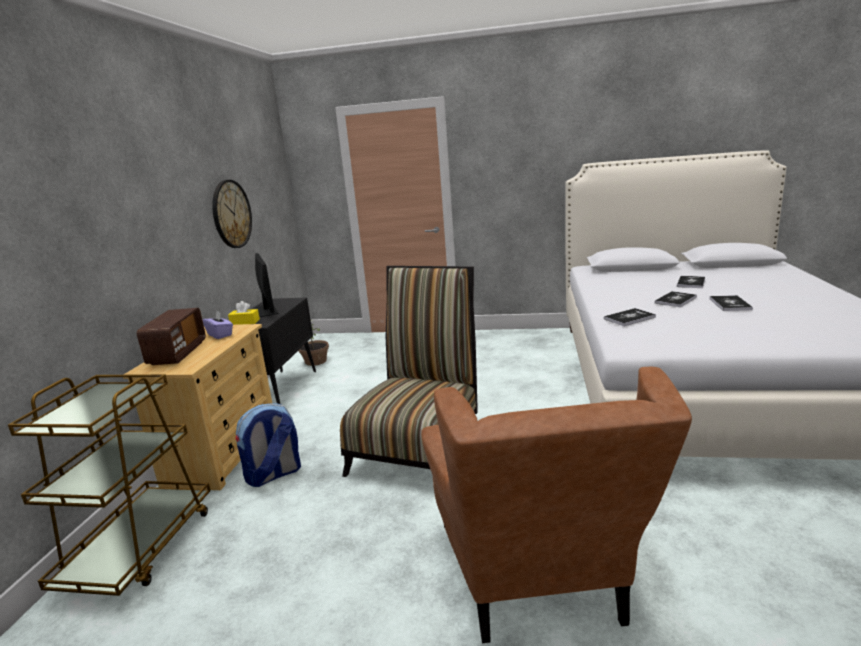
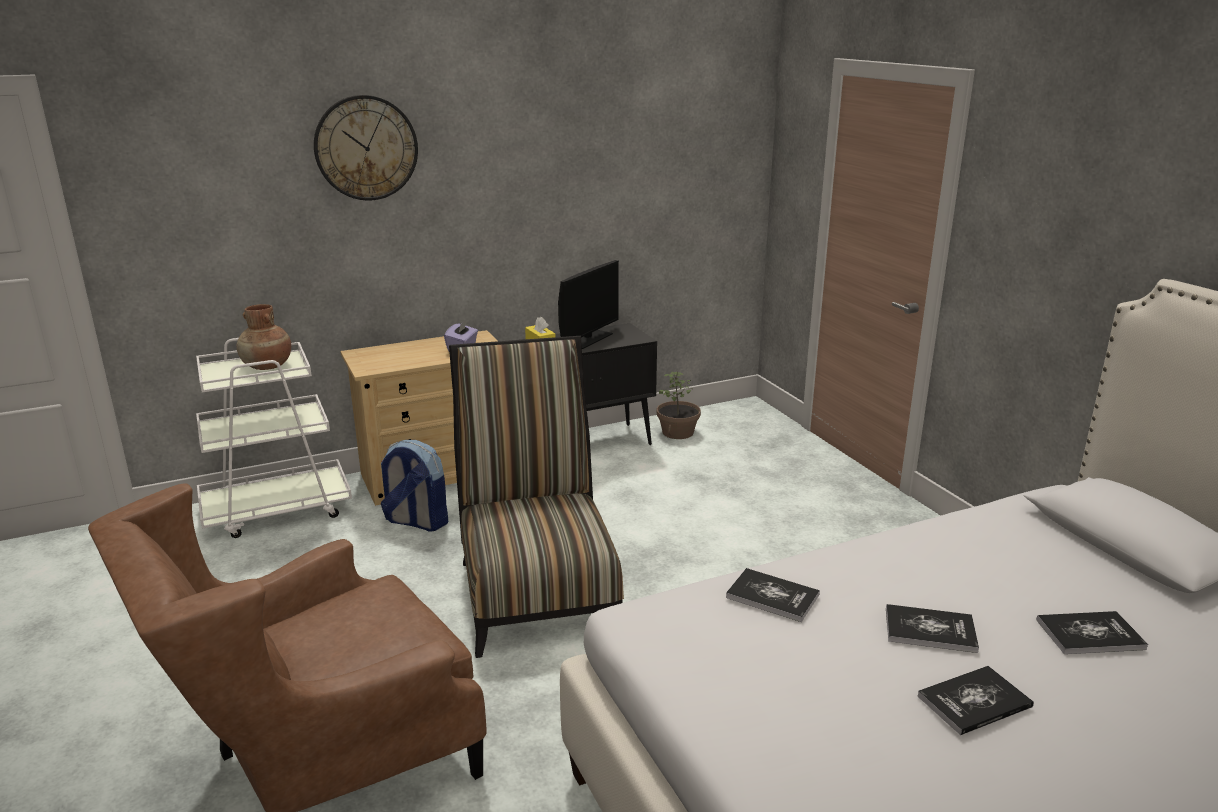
camera: 55 degrees right, 5 degrees up
brown cart [8,374,211,596] -> white cart [196,338,352,538]
radio [137,308,206,365] -> none
wall clock [212,180,252,248] -> wall clock moved to [314,95,418,201]
chair [340,266,478,477] -> chair turned 90 degrees counterclockwise [449,336,624,658]
none -> brown vase [237,304,291,370]

